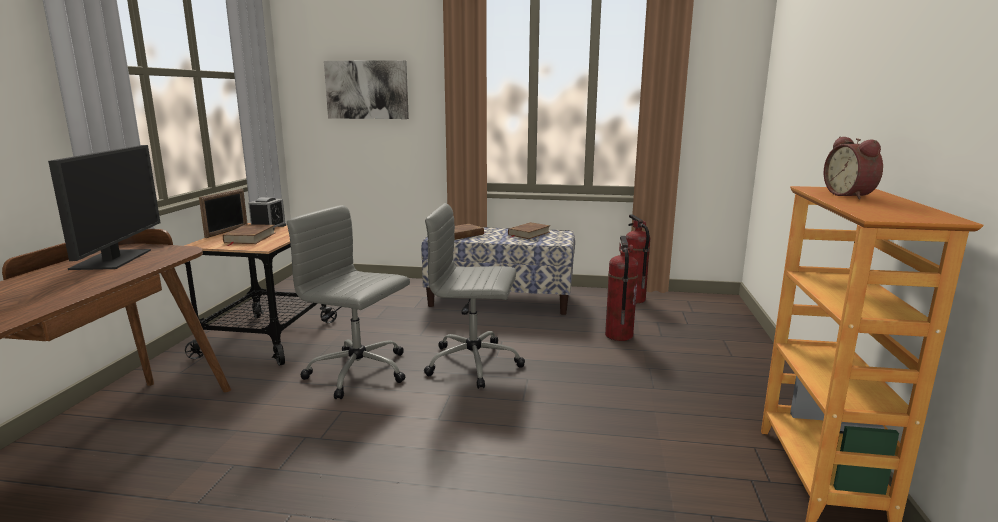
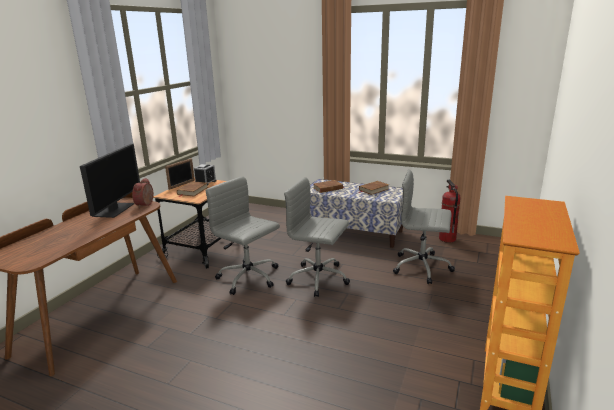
camera: 15 degrees right, 5 degrees up
picture [324,60,409,119] -> none
fire extinguisher [605,236,638,341] -> grey office chair [393,169,455,284]
alarm clock [824,137,883,199] -> alarm clock moved to [132,178,154,208]

